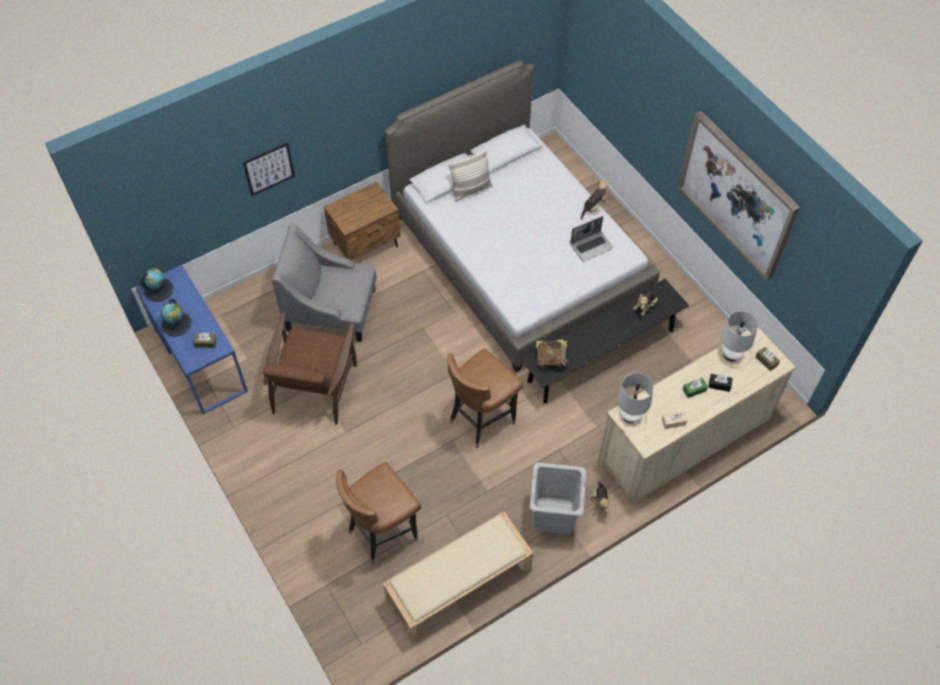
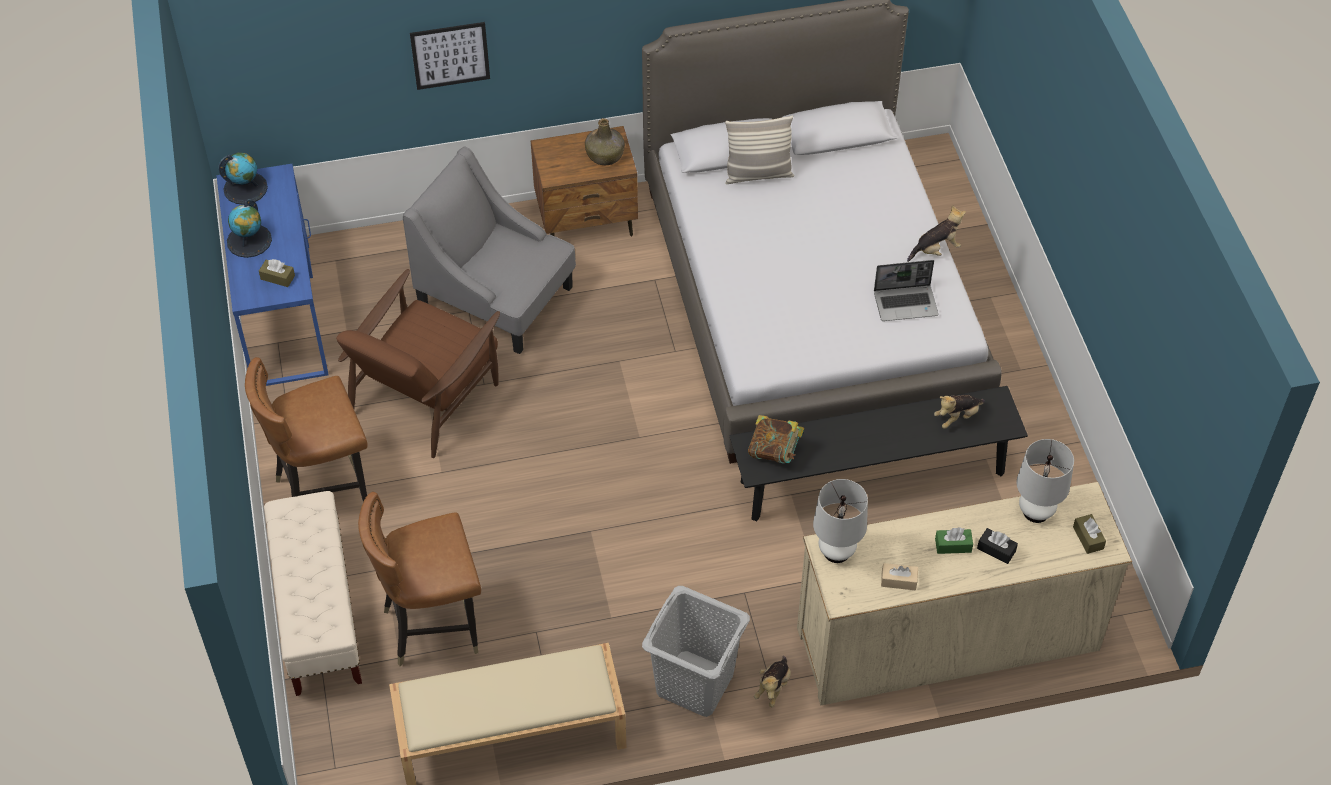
camera: 20 degrees right, 5 degrees down
brown chair [447,348,524,449] -> brown chair moved to [245,357,367,502]
picture [677,111,800,281] -> none
none -> beige bench [264,491,362,696]
none -> green bottle [585,118,625,165]

